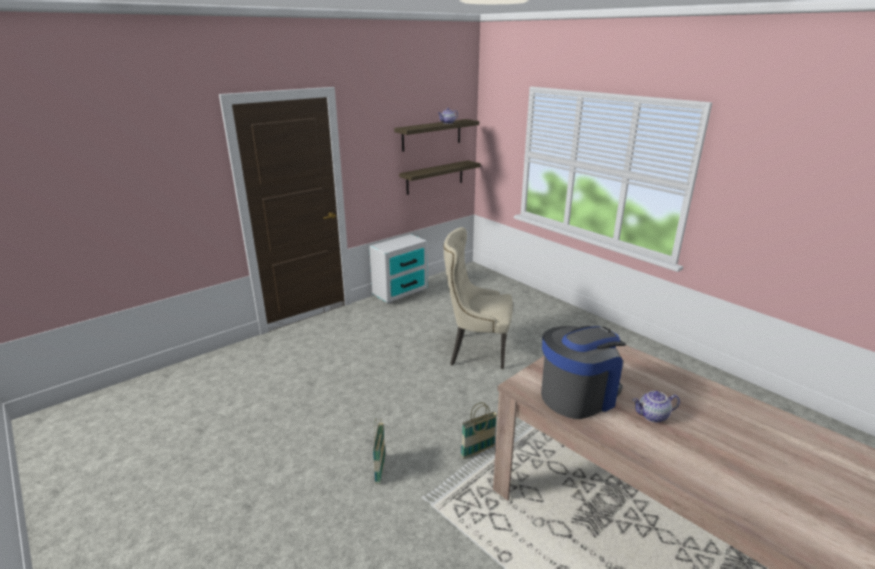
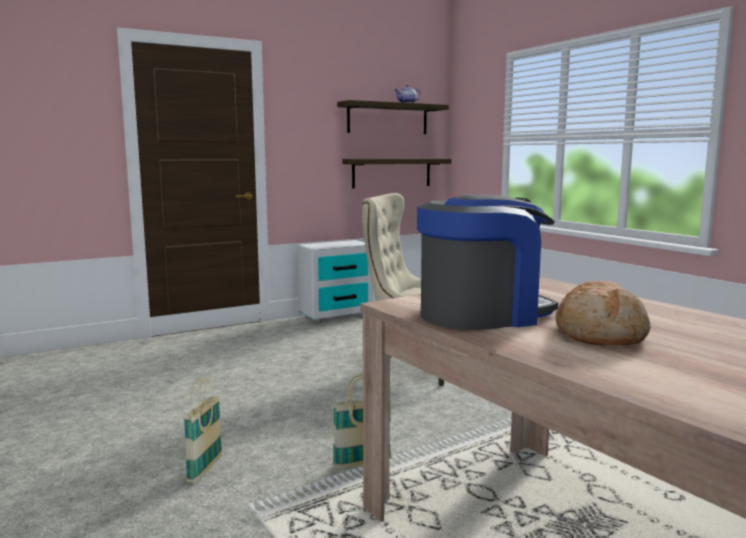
camera: 10 degrees right, 15 degrees down
teapot [632,391,680,423] -> bread [555,281,651,345]

